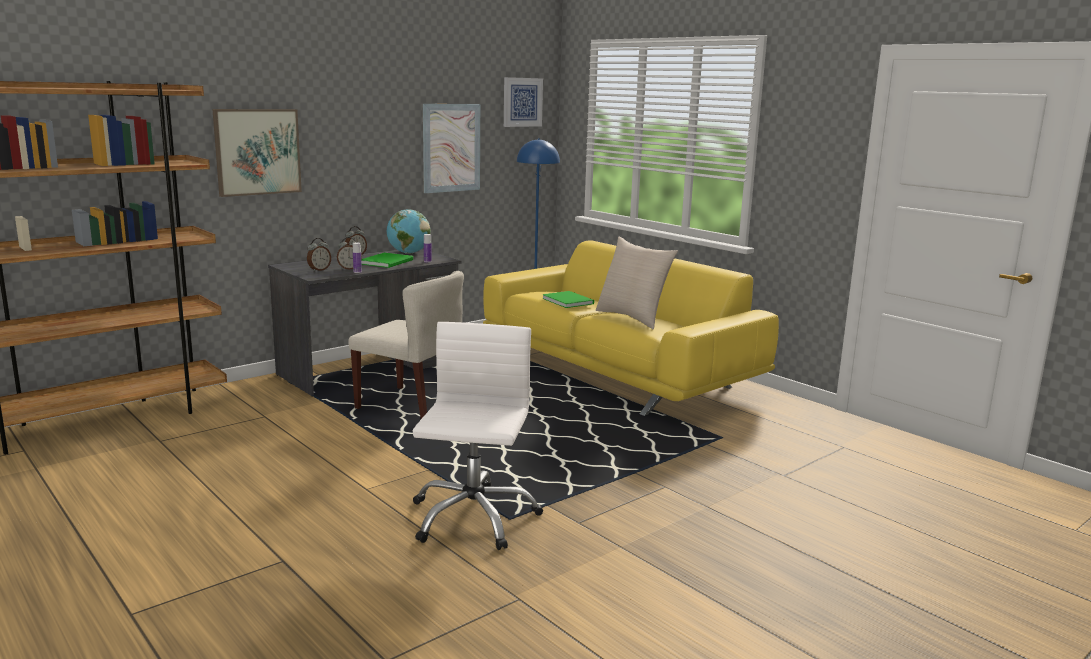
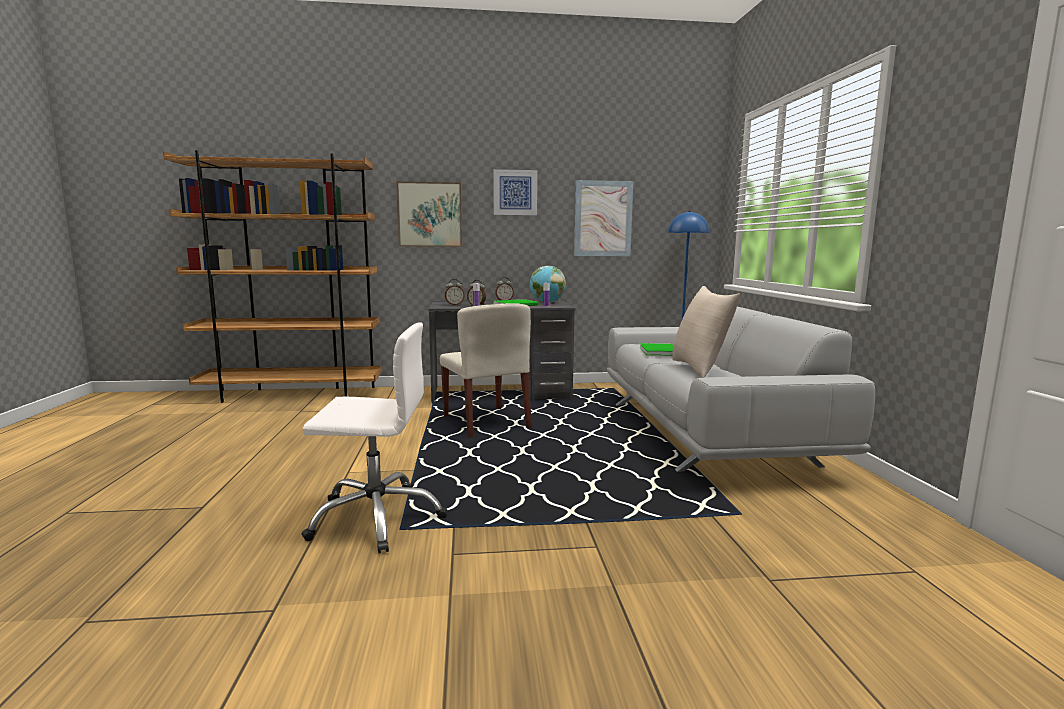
camera: 35 degrees right, 5 degrees down
white office chair [413,322,543,550] -> white office chair turned 45 degrees clockwise [301,322,448,553]
yellow sofa [483,240,779,416] -> grey sofa [607,307,875,472]
picture [504,77,543,127] -> picture moved to [493,169,537,215]

